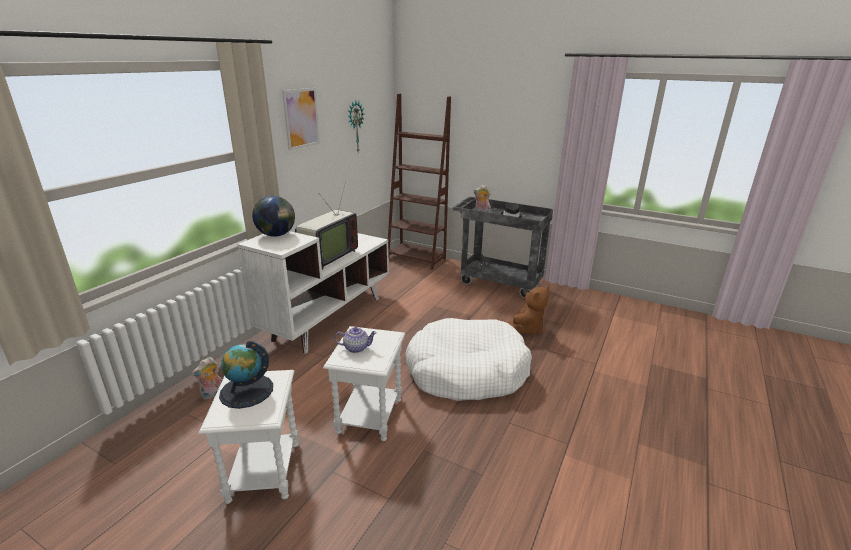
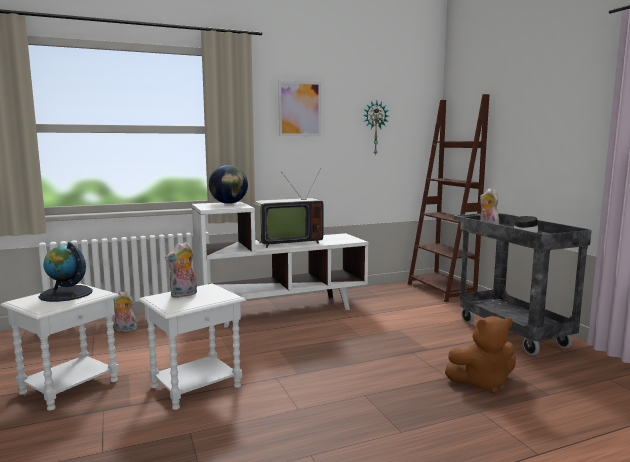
camera: 40 degrees right, 15 degrees down
teapot [335,327,377,353] -> plush toy [165,242,197,298]
white dog bed [405,318,532,401] -> none

